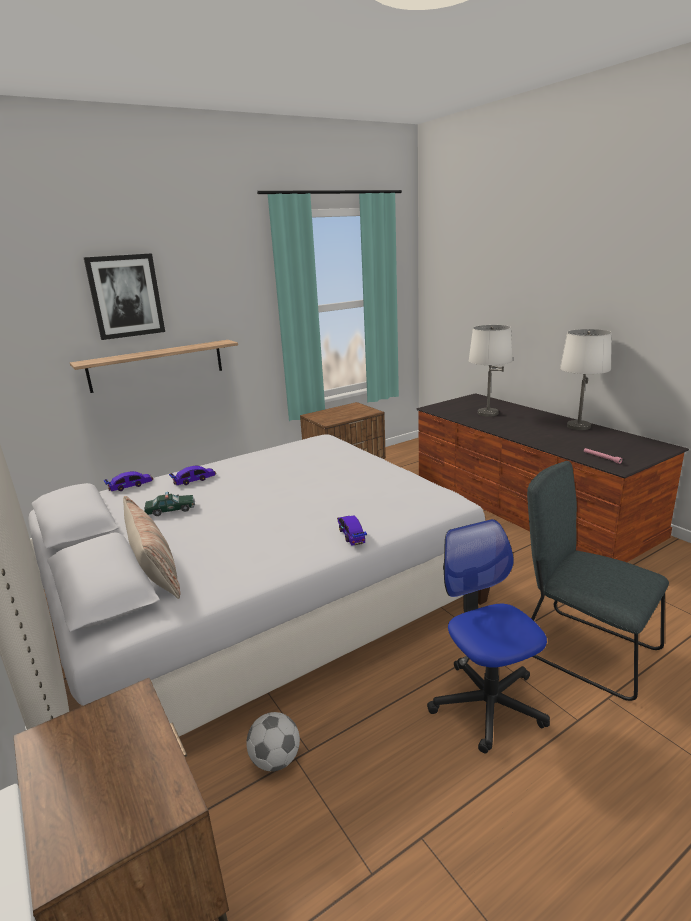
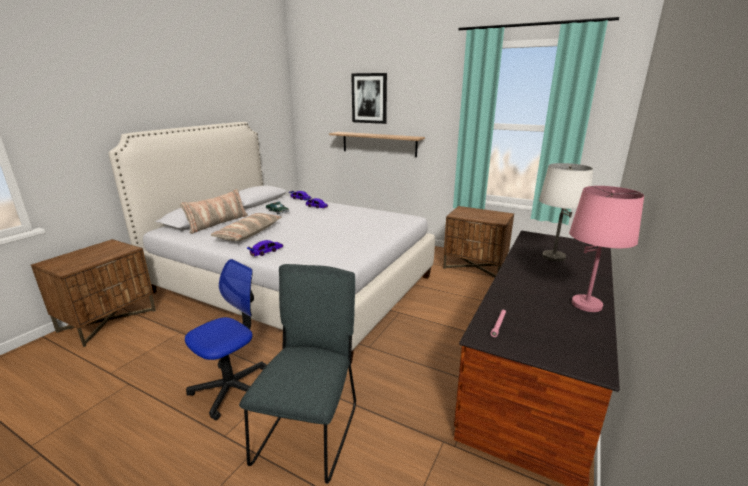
camera: 60 degrees right, 0 degrees up
football [246,712,300,771] -> none
white table lamp [560,329,611,430] -> pink table lamp [569,186,644,312]
none -> pillow [211,213,282,241]

